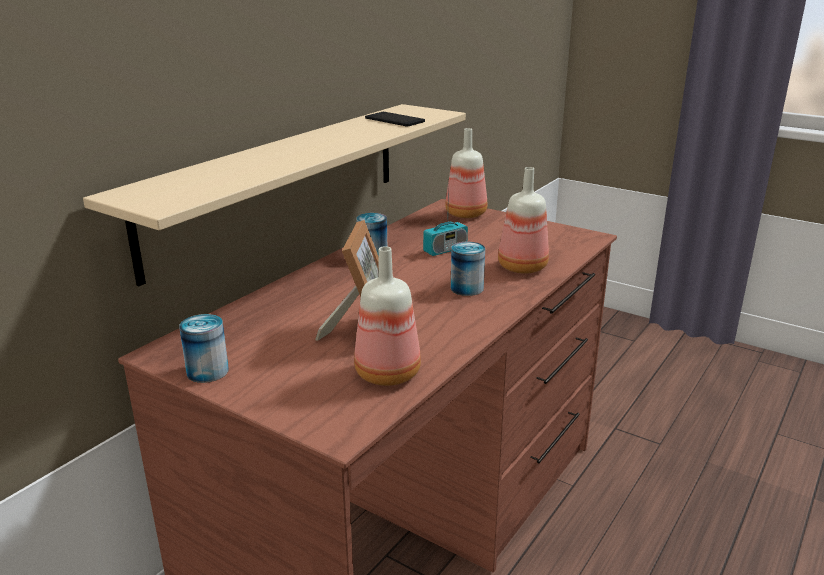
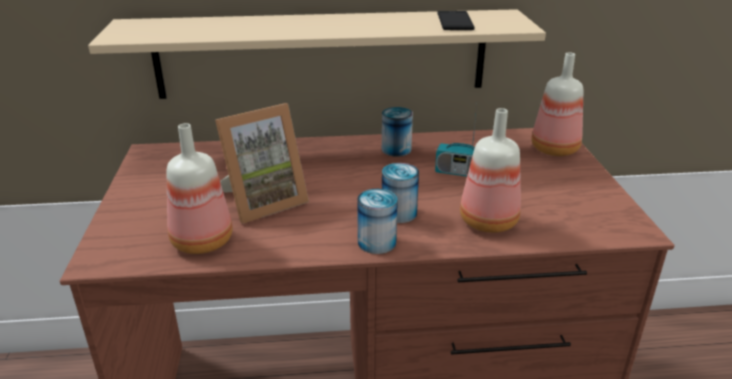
camera: 50 degrees right, 5 degrees up
can [179,314,229,383] -> can moved to [357,189,398,254]

